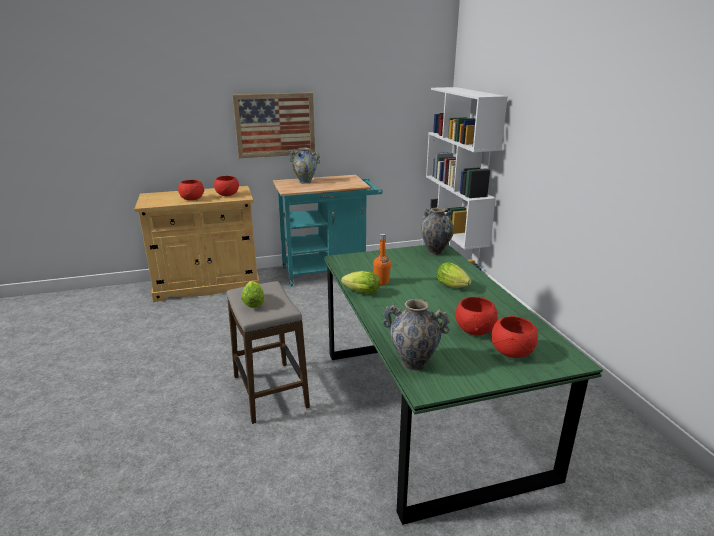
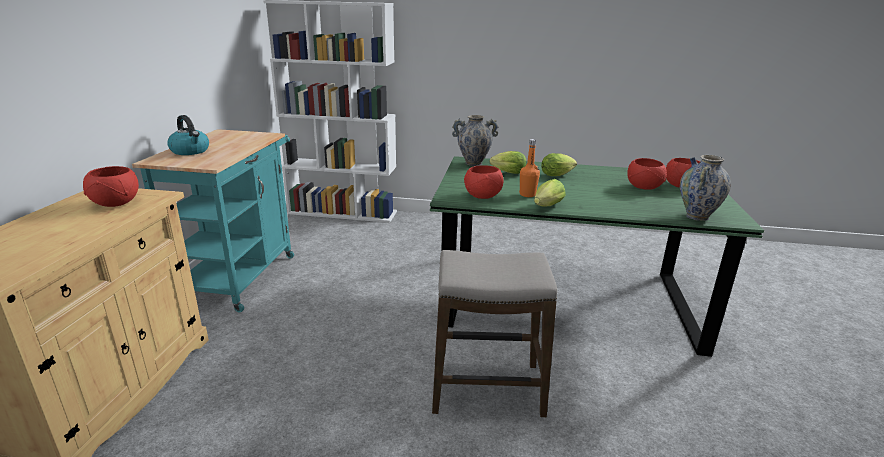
camera: 65 degrees left, 0 degrees up
red bowl [178,180,204,200] -> red bowl moved to [464,165,504,199]
picture [233,92,315,158] -> none
lettuce [241,281,265,308] -> lettuce moved to [490,151,526,174]
vase [290,148,320,184] -> kettle [167,115,209,155]

